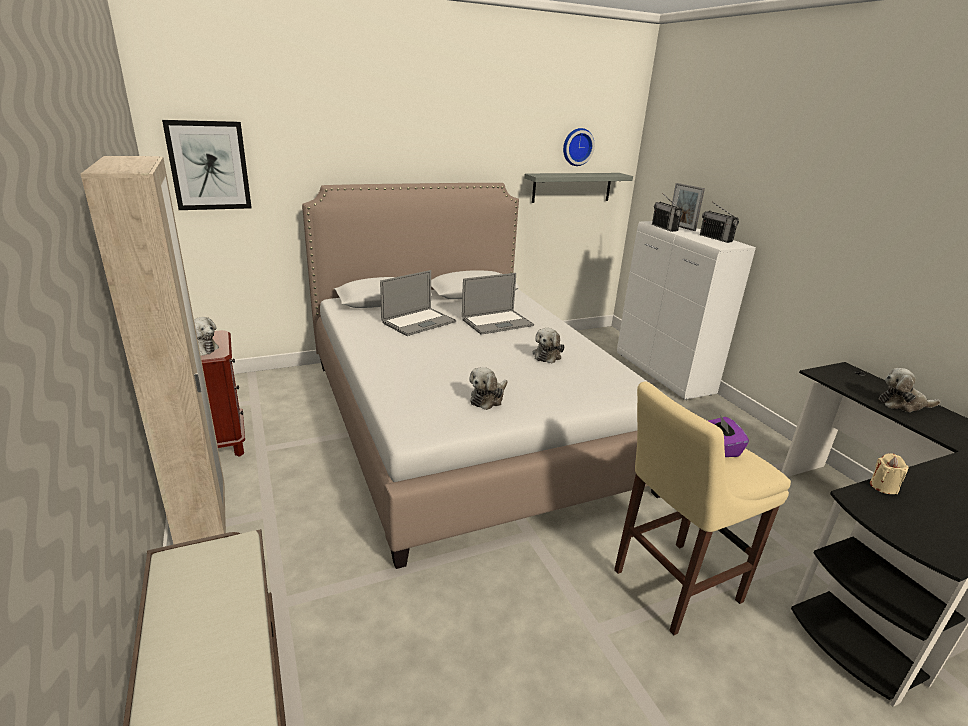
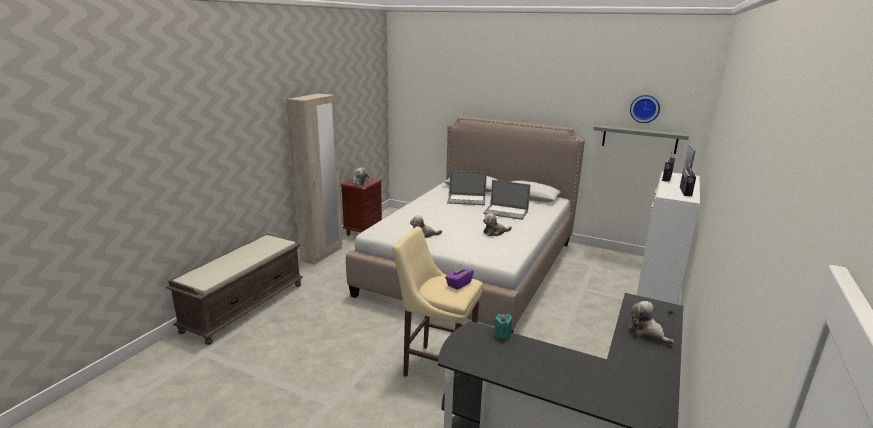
camera: 50 degrees right, 5 degrees down
picture [162,120,252,210] -> none
beige candle [870,453,909,494] -> turquoise candle [494,314,512,340]

